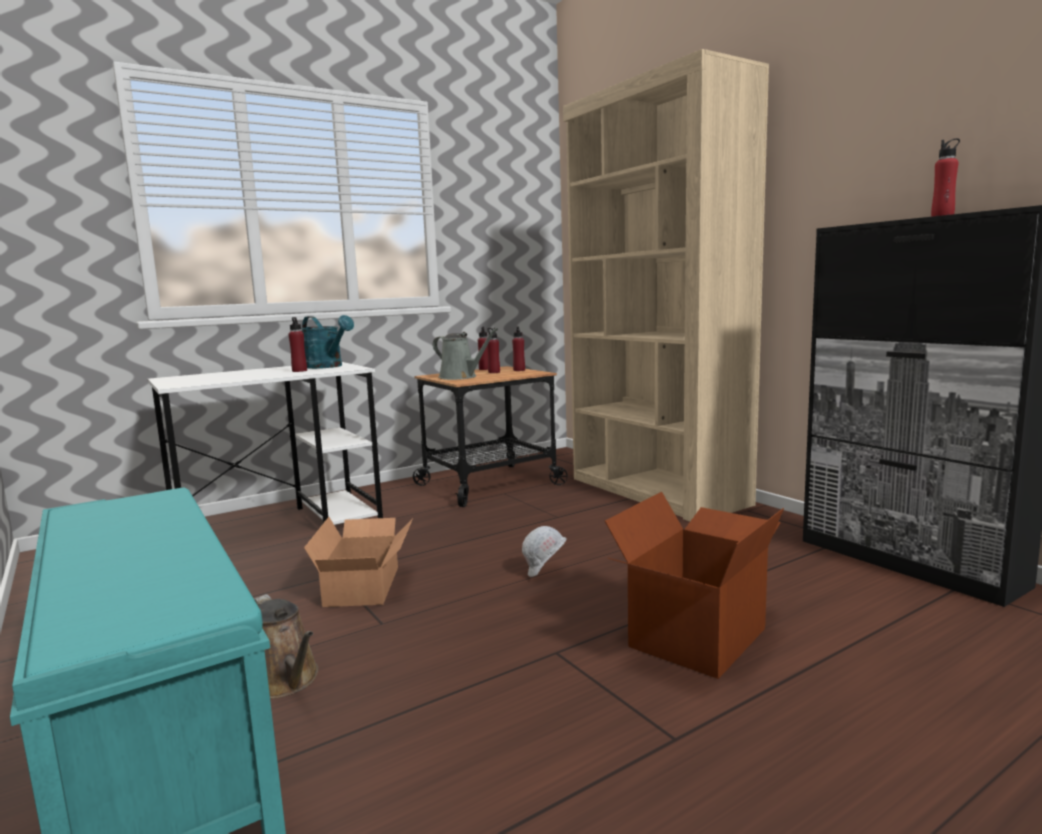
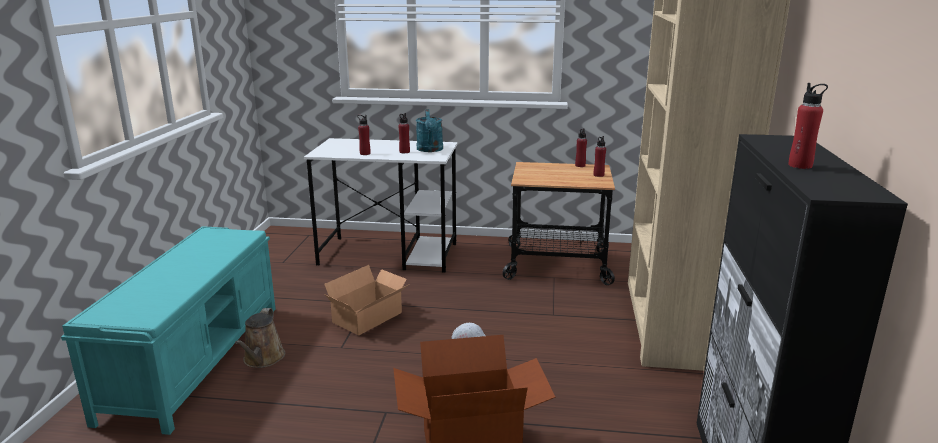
camera: 40 degrees right, 10 degrees up
grey watering can [433,328,498,380] -> none
red bottle [487,328,500,373] -> red bottle moved to [357,115,371,155]

